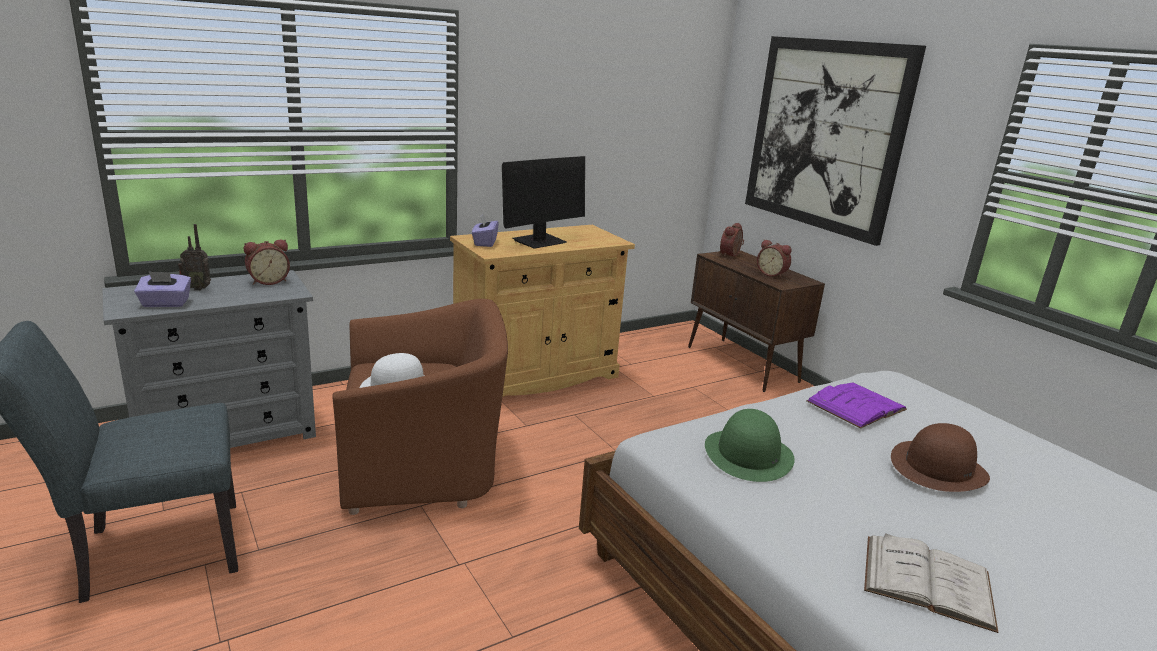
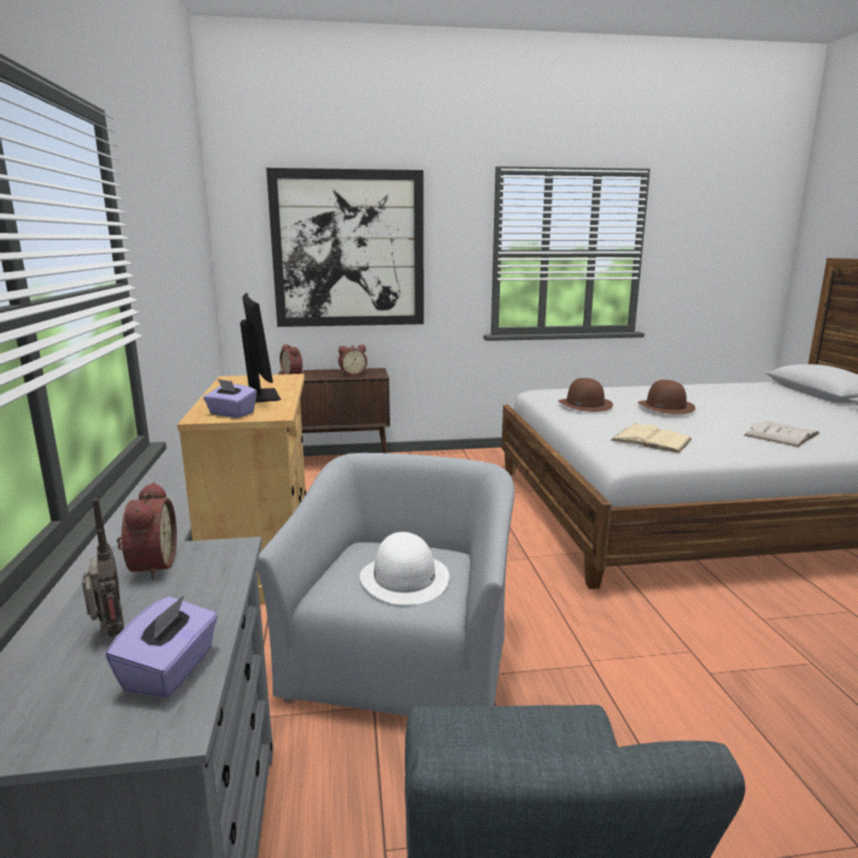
camera: 65 degrees left, 5 degrees down
radio [178,224,211,290] -> radio turned 45 degrees counterclockwise [82,499,124,637]
brown armchair [332,299,508,515] -> grey armchair [257,453,515,716]
green hat [705,409,795,482] -> beige book [611,423,692,453]
purple book [806,383,907,429] -> brown hat [558,378,613,412]

